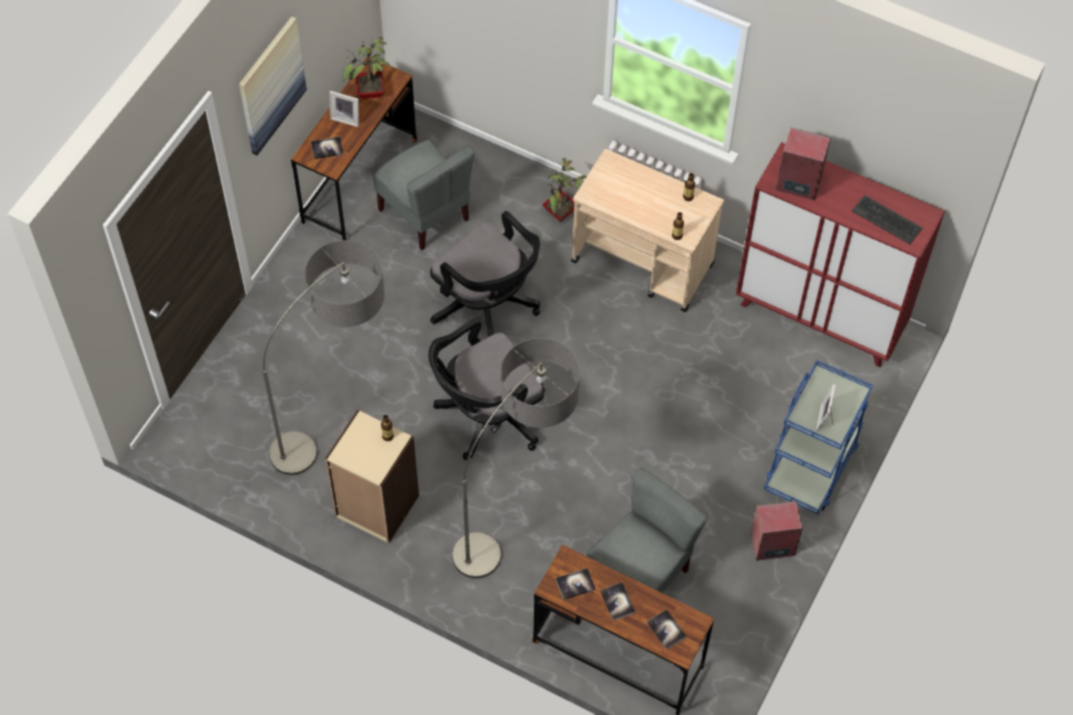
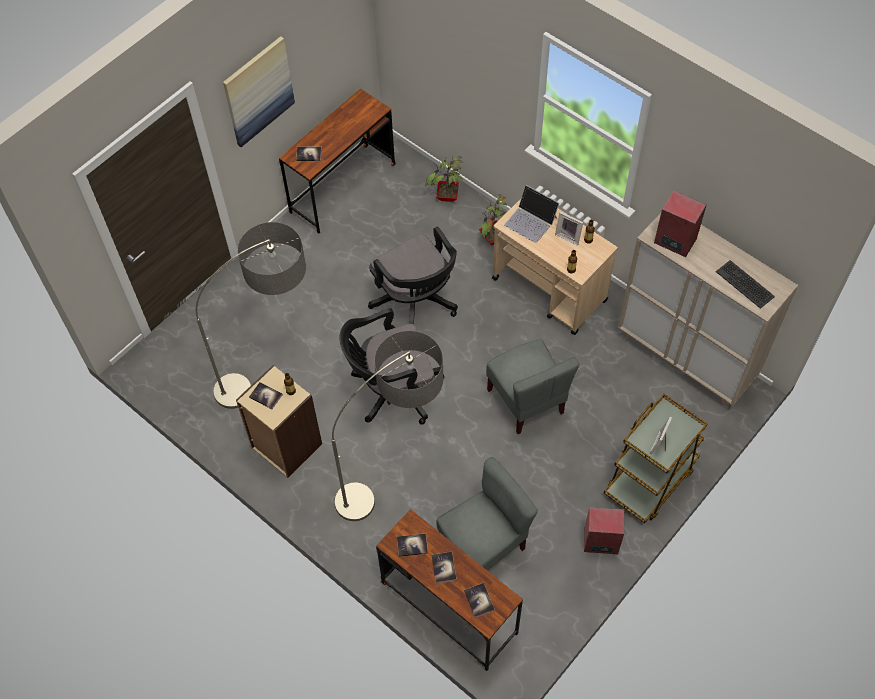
camera: 15 degrees right, 0 degrees up
picture frame [329,91,359,127] -> picture frame moved to [555,212,583,246]
potted plant [342,37,391,99] -> potted plant moved to [426,155,464,202]
grey chair [373,140,475,250] -> grey chair moved to [486,339,579,434]
red cabinet [736,142,945,367] -> beige cabinet [618,213,798,409]
blue cart [764,360,873,514] -> brown cart [604,394,708,524]
none -> book [249,382,283,409]
none -> laptop [504,185,559,243]

